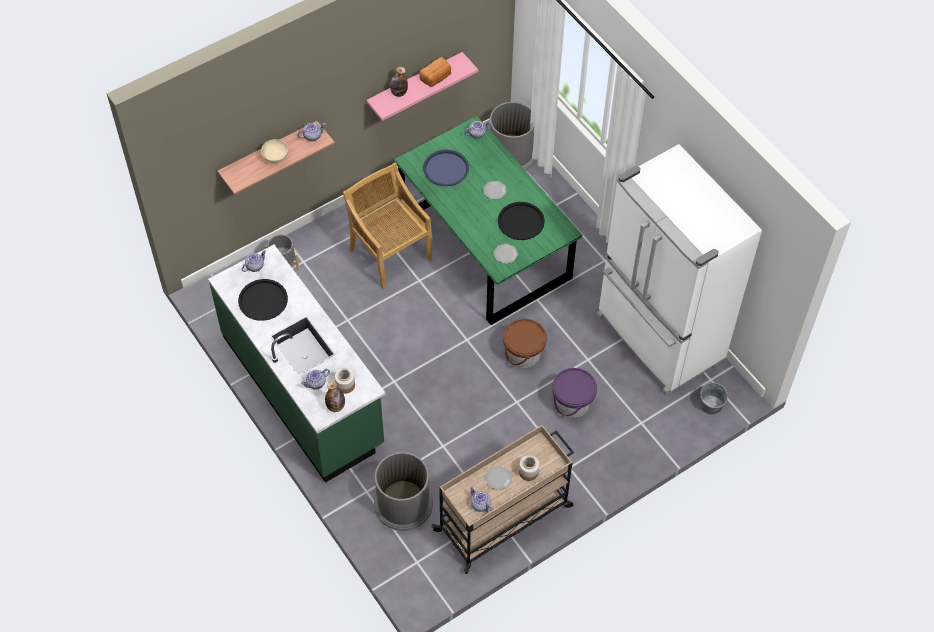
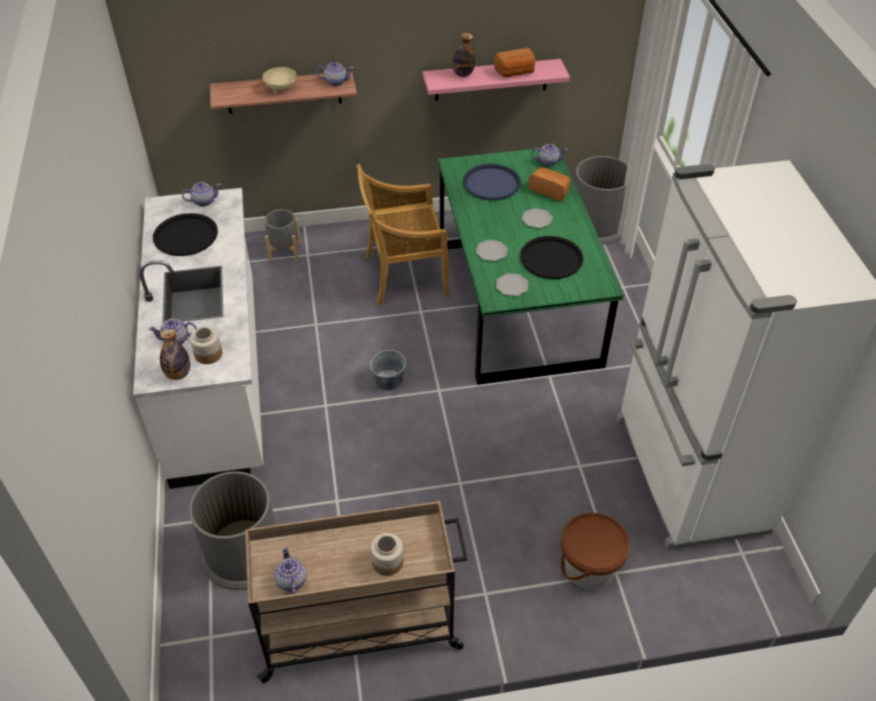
camera: 25 degrees right, 10 degrees down
green counter [208,245,386,483] -> white counter [133,188,263,489]
beige chair [343,163,432,290] -> beige chair turned 90 degrees counterclockwise [356,164,449,306]
plate [485,466,512,490] -> plate moved to [476,240,508,261]
brown bucket [503,319,547,368] -> brown bucket moved to [561,513,630,590]
purple bucket [552,368,597,418] -> none
grey bucket [700,383,728,415] -> grey bucket moved to [370,350,406,391]
none -> bread [528,167,571,201]

